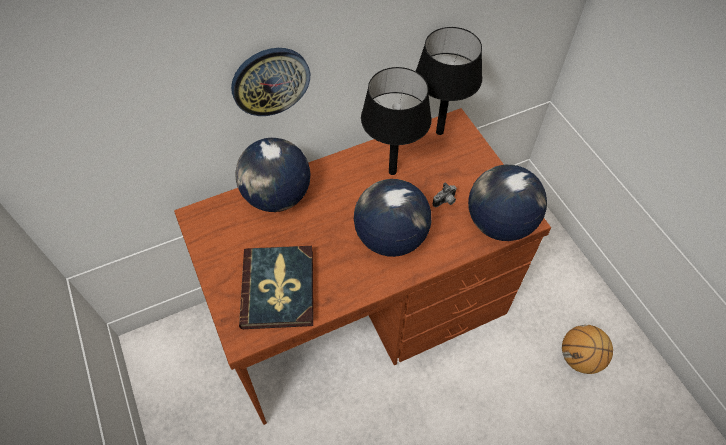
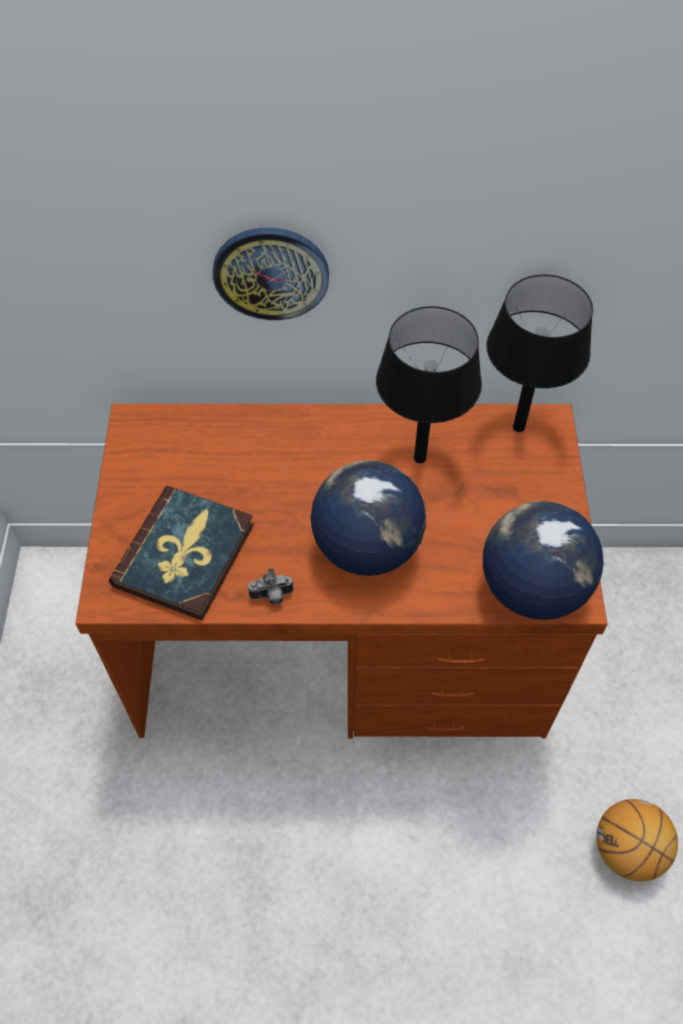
camera: 25 degrees right, 0 degrees up
globe [235,138,310,212] -> none
camera [432,182,457,207] -> camera moved to [248,568,293,605]

